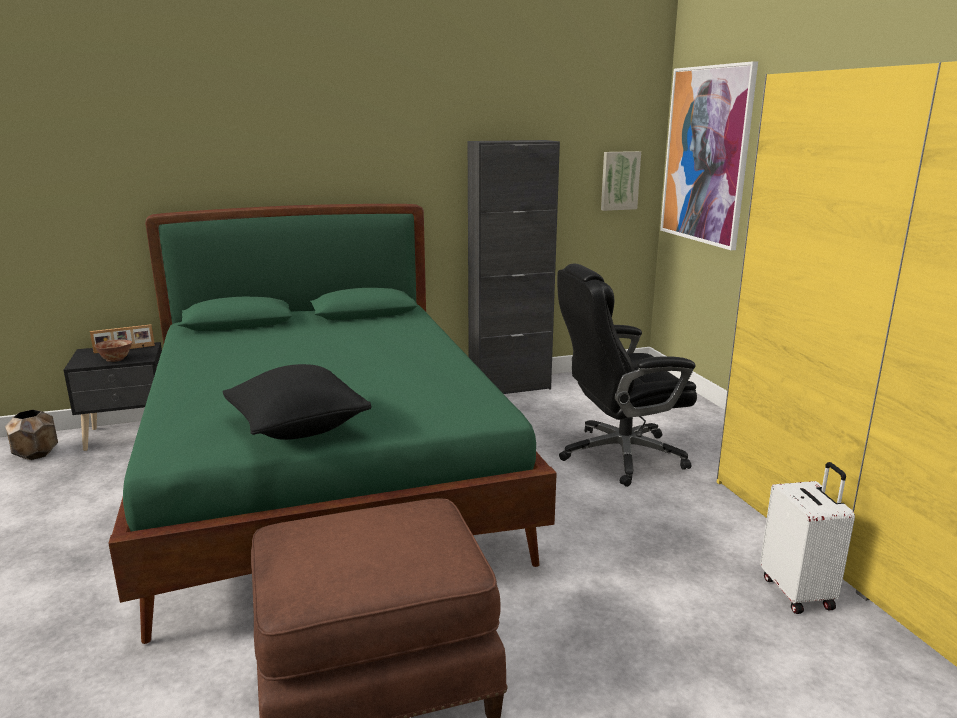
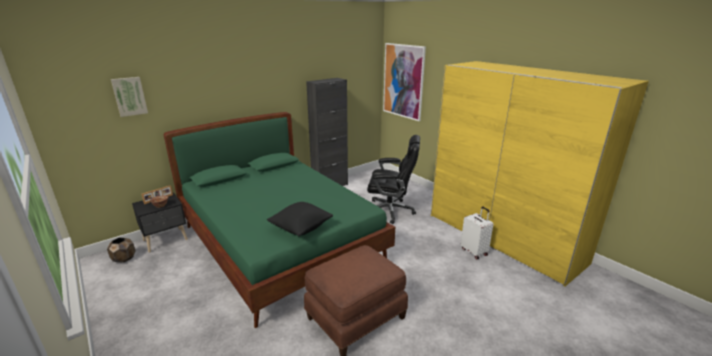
camera: 20 degrees left, 5 degrees up
black office chair [557,264,697,487] -> black office chair turned 135 degrees counterclockwise [367,135,420,224]
picture [601,151,641,211] -> picture moved to [111,77,148,117]

